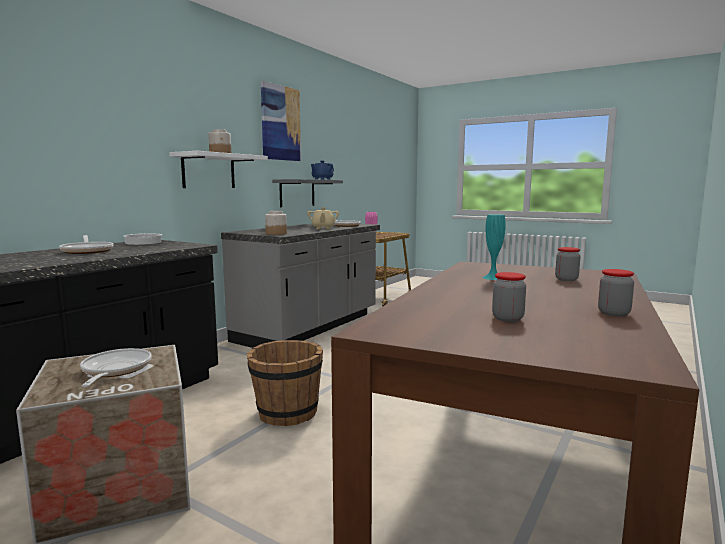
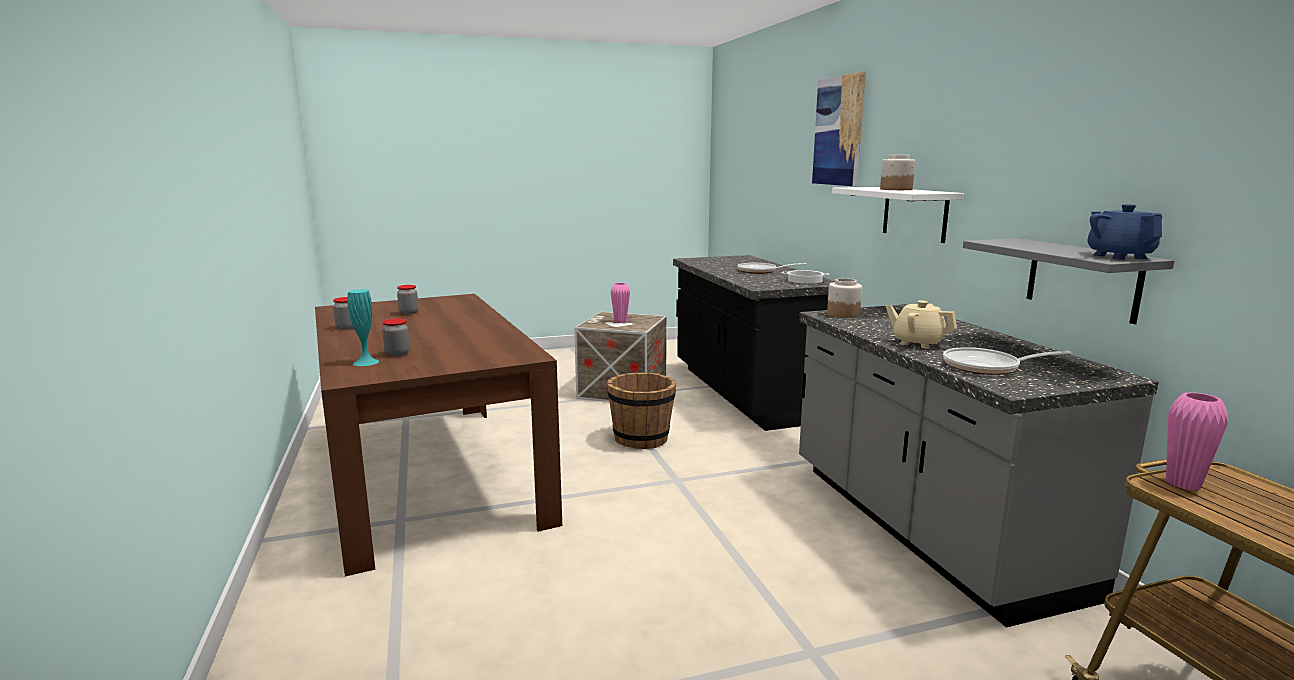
camera: 130 degrees right, 5 degrees up
frying pan [80,348,152,387] -> pink vase [610,283,630,323]
picture [261,81,301,161] -> picture moved to [812,72,866,186]
turquoise vase [482,214,506,280] -> turquoise vase moved to [347,289,379,366]

